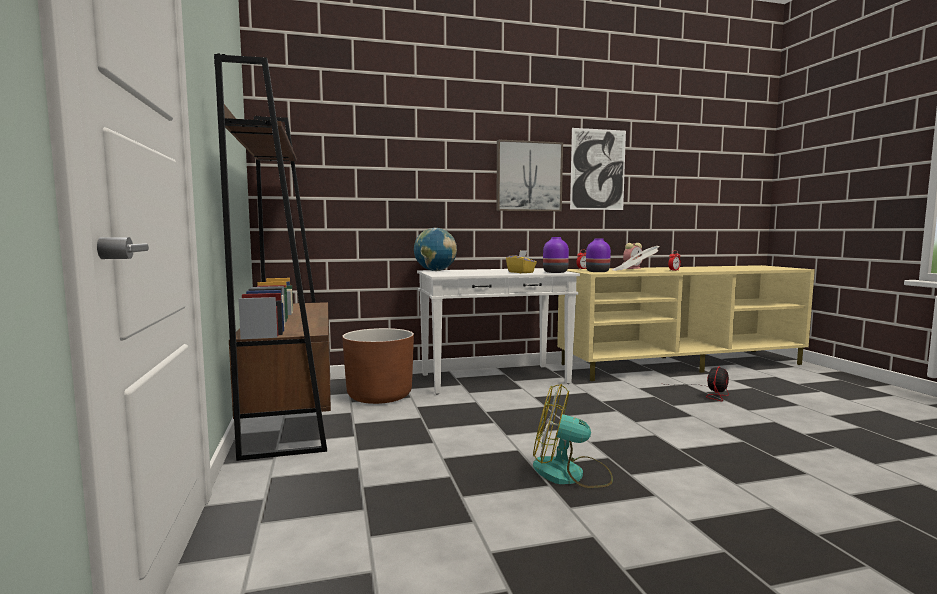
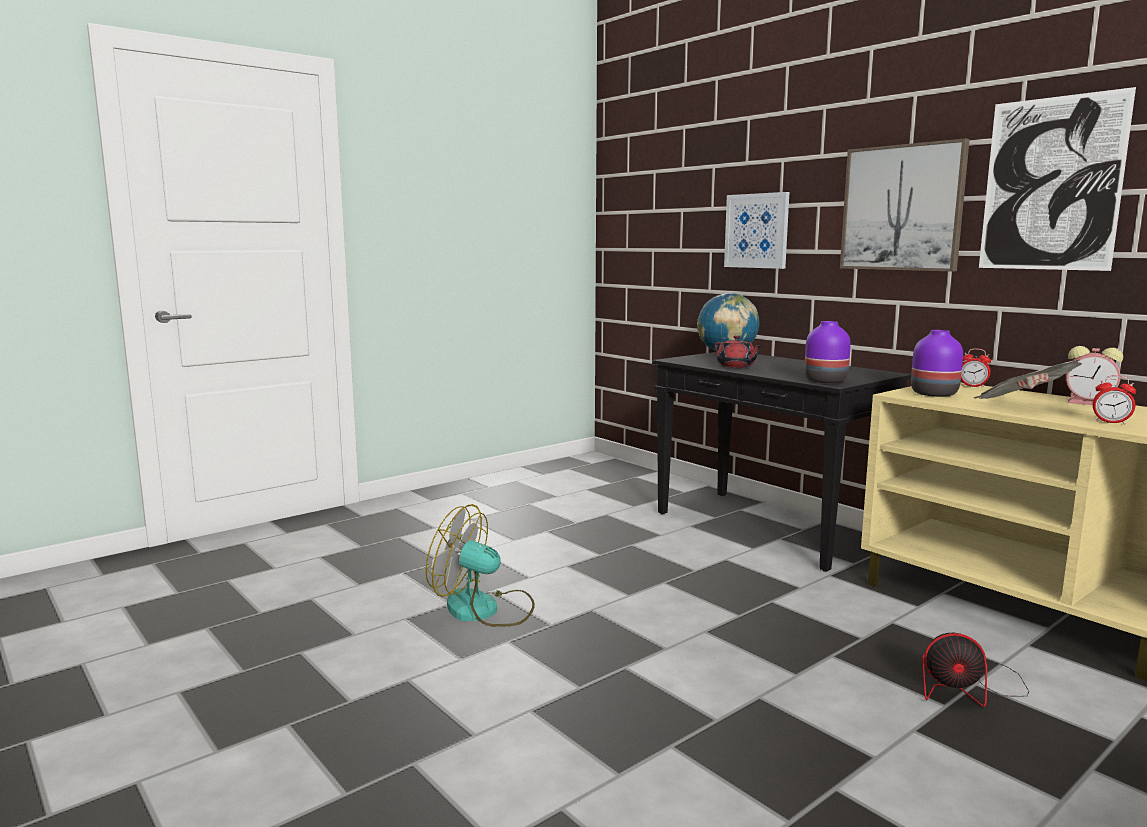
camera: 65 degrees right, 5 degrees up
brown bookcase [214,53,331,461] -> none
brown planter [342,328,414,404] -> none
white console table [417,268,580,395] -> black console table [652,352,911,572]
yellow tissue box [506,250,537,273] -> none
fan [533,384,613,488] -> fan turned 60 degrees counterclockwise [426,504,535,627]
none -> red teapot [715,335,762,368]
none -> picture [724,192,789,269]

